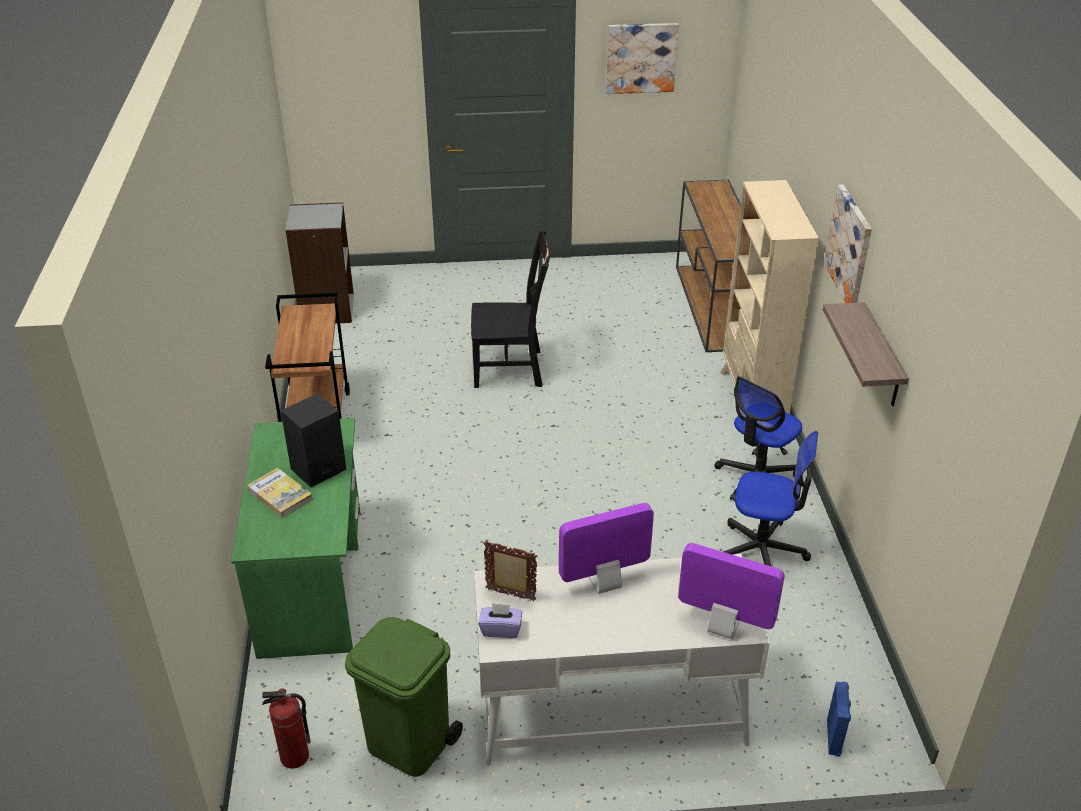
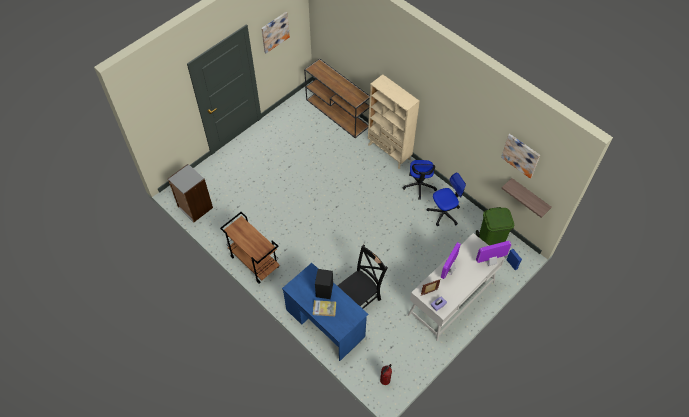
camera: 40 degrees left, 20 degrees up
green desk [231,418,360,659] -> blue desk [282,263,369,361]
green trash can [345,617,463,777] -> green trash can moved to [476,207,514,246]
black chair [471,230,550,388] -> black chair moved to [338,245,388,309]
shelf [823,302,909,406] -> shelf moved to [501,178,552,218]
picture [824,184,872,303] -> picture moved to [501,134,540,178]

